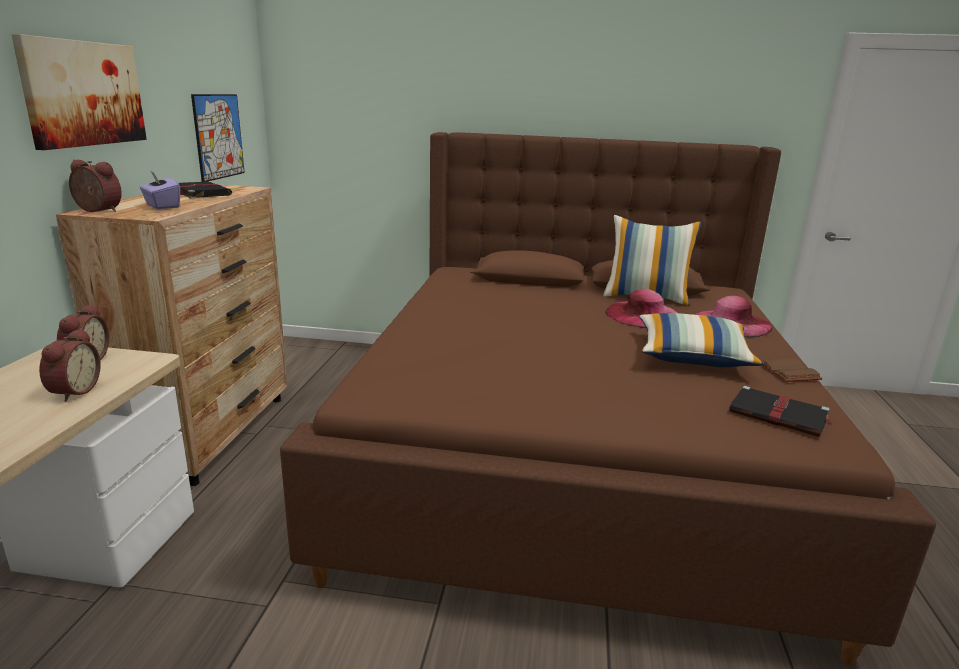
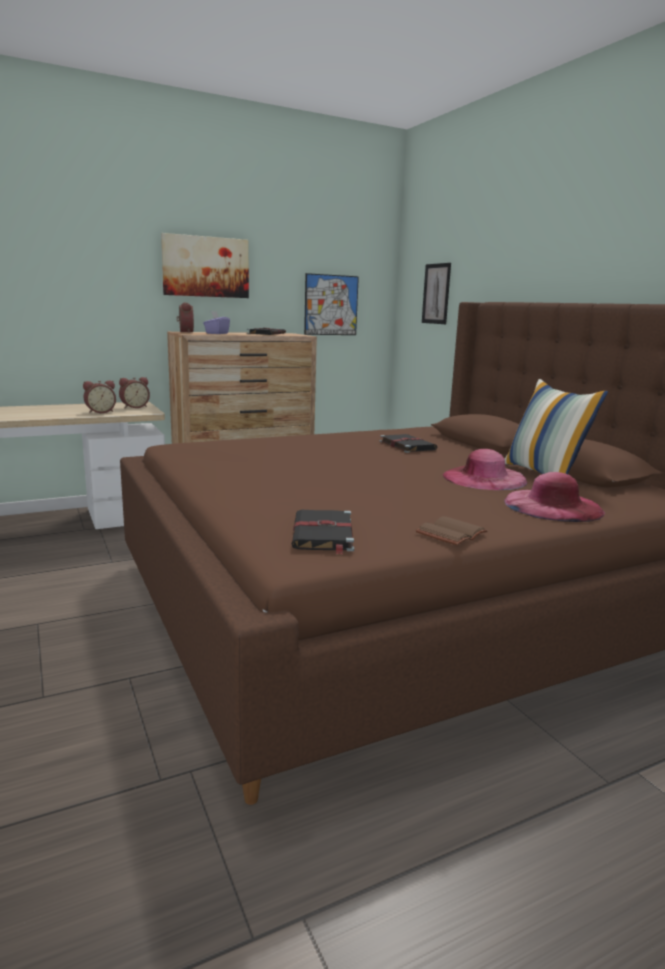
camera: 55 degrees right, 5 degrees down
pillow [639,313,764,367] -> none
none -> black book [380,434,437,453]
none -> picture [422,263,451,324]

